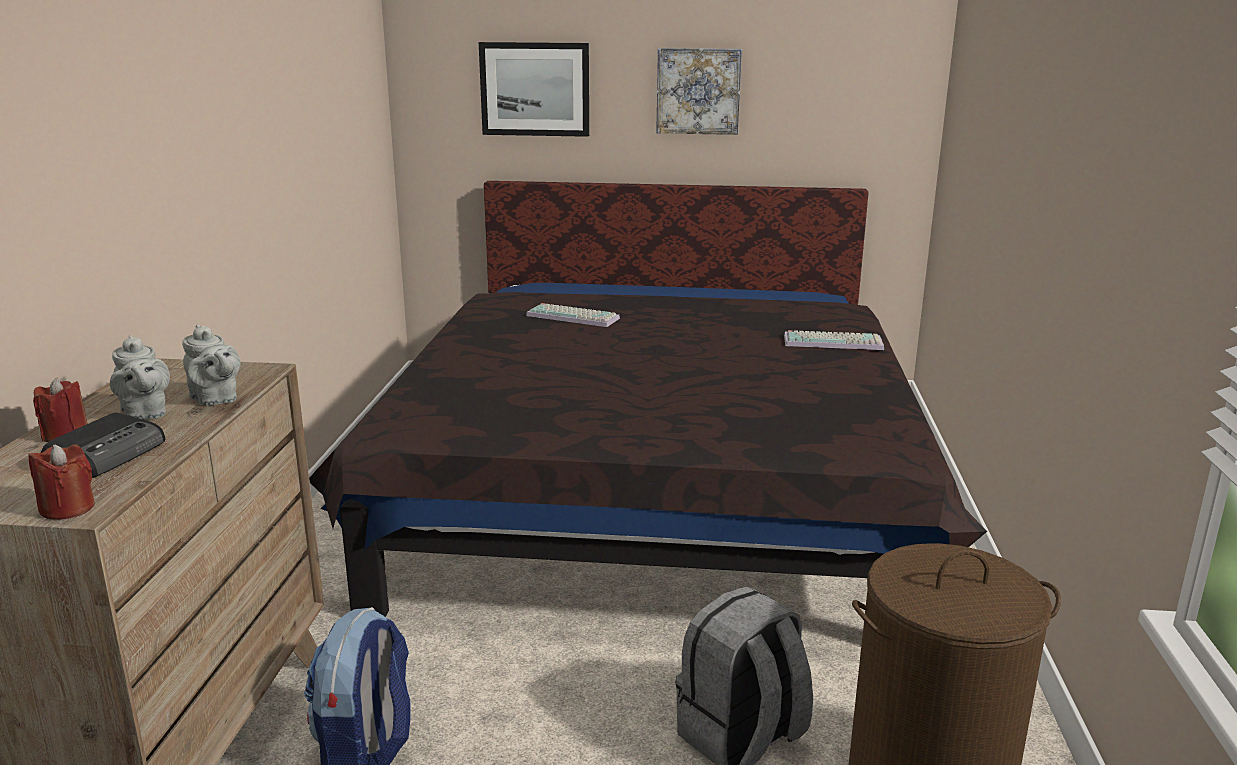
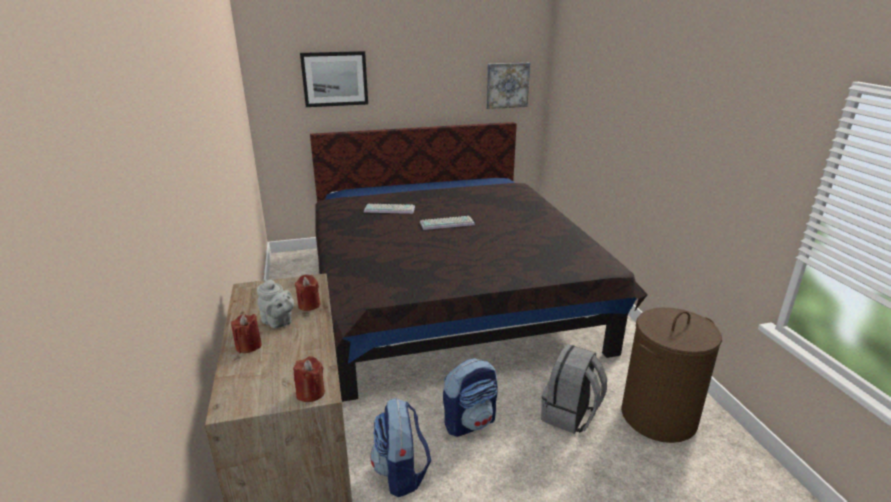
camera: 20 degrees left, 5 degrees up
radio [41,413,165,478] -> none
grey teapot [182,324,241,406] -> red candle [295,274,320,311]
picture [656,48,742,135] -> picture moved to [486,63,530,109]
keyboard [784,330,884,350] -> keyboard moved to [420,216,475,230]
none -> backpack [443,358,498,437]

